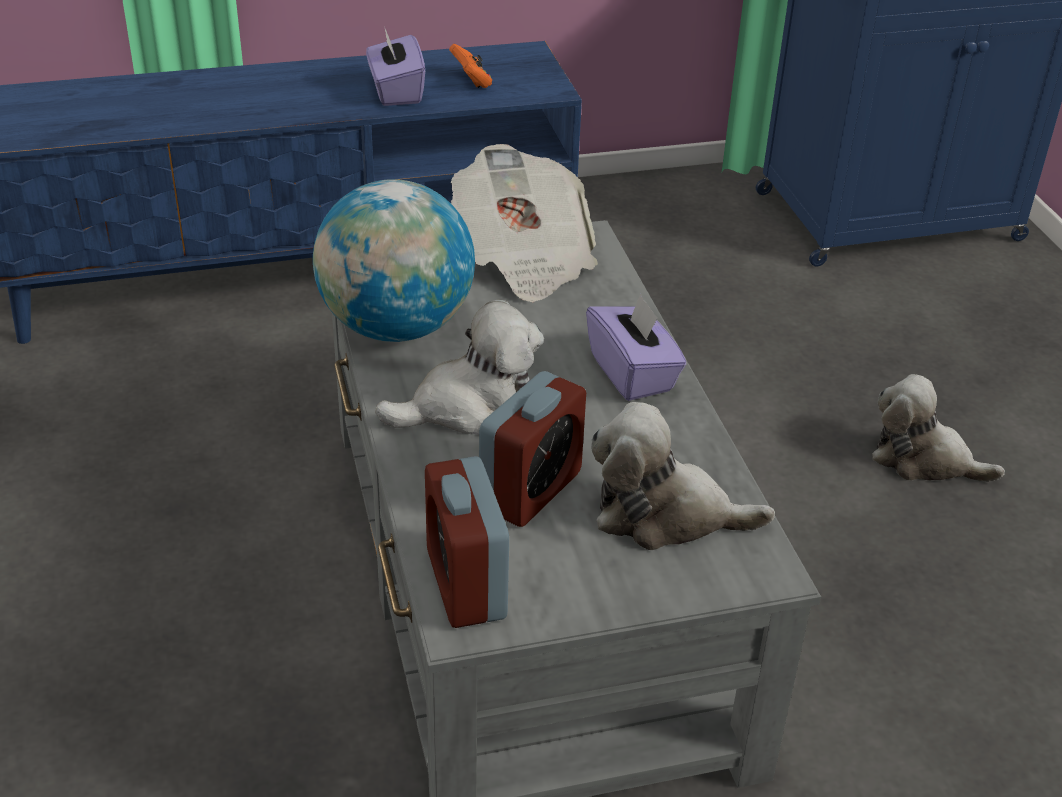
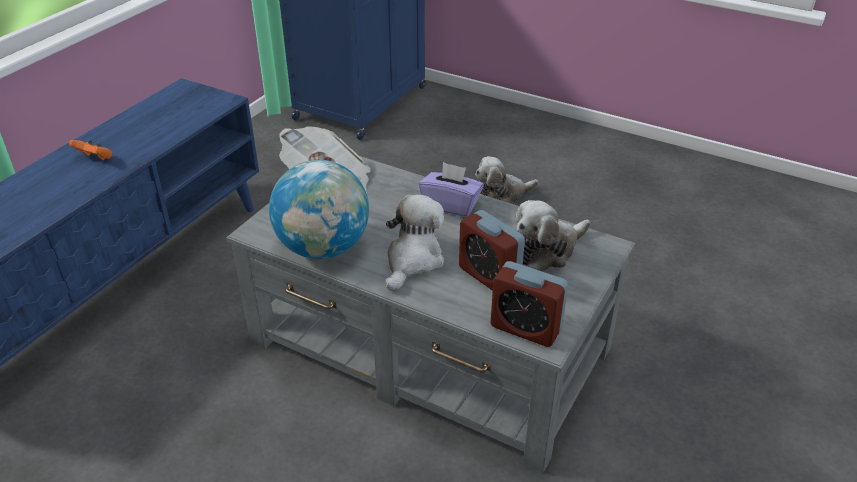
camera: 45 degrees left, 0 degrees up
purple tissue box [366,29,425,106] -> none
orange game controller [449,44,492,88] -> orange game controller moved to [69,140,113,161]
alarm clock [479,371,586,527] -> alarm clock turned 150 degrees clockwise [459,210,525,291]

